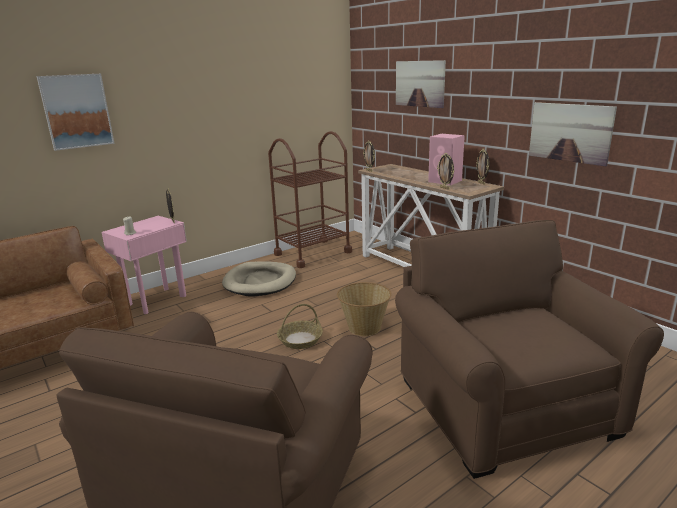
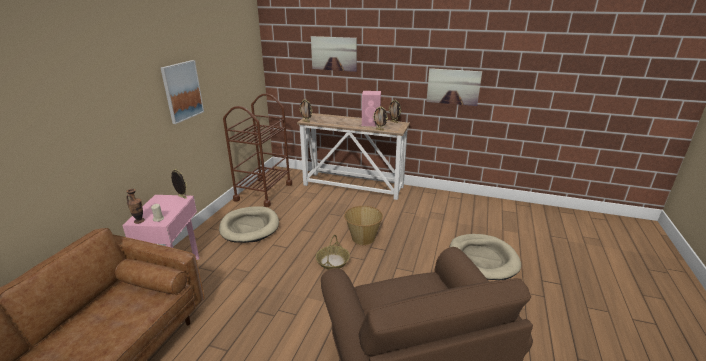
camera: 35 degrees left, 5 degrees up
picture [37,74,115,151] -> picture moved to [161,60,204,124]
brown armchair [395,220,664,479] -> beige dog bed [450,234,521,280]
none -> vase [126,189,145,224]

